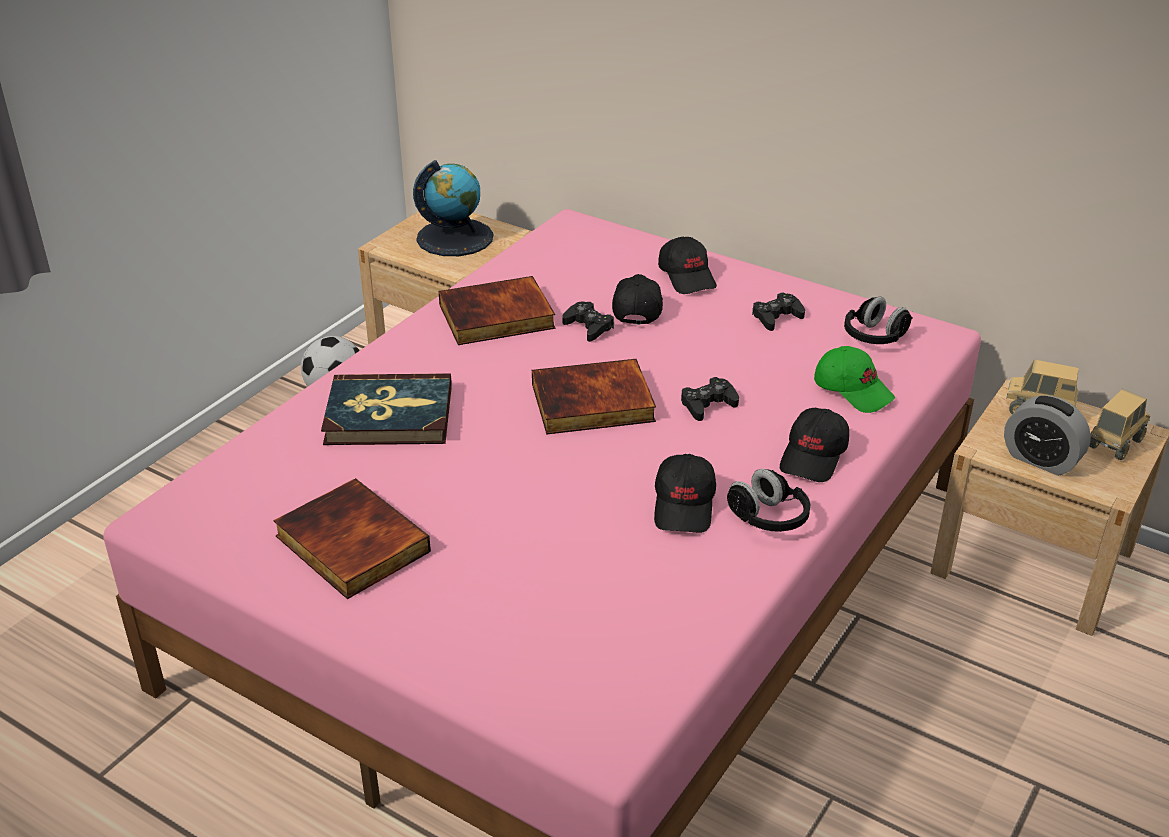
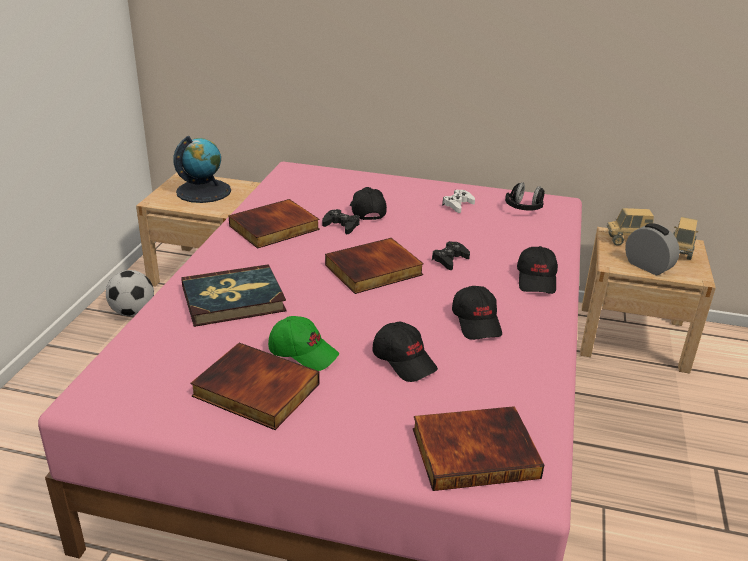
camera: 20 degrees left, 5 degrees down
black cap [658,237,717,294] -> black cap moved to [372,322,438,382]
black headphones [727,469,811,532] -> none
black game controller [752,293,805,331] -> white game controller [442,190,475,213]
green cap [814,346,895,413] -> green cap moved to [268,316,339,371]
alarm clock [1004,395,1091,476] -> alarm clock turned 150 degrees counterclockwise [625,223,680,275]
none -> book [413,406,544,491]

